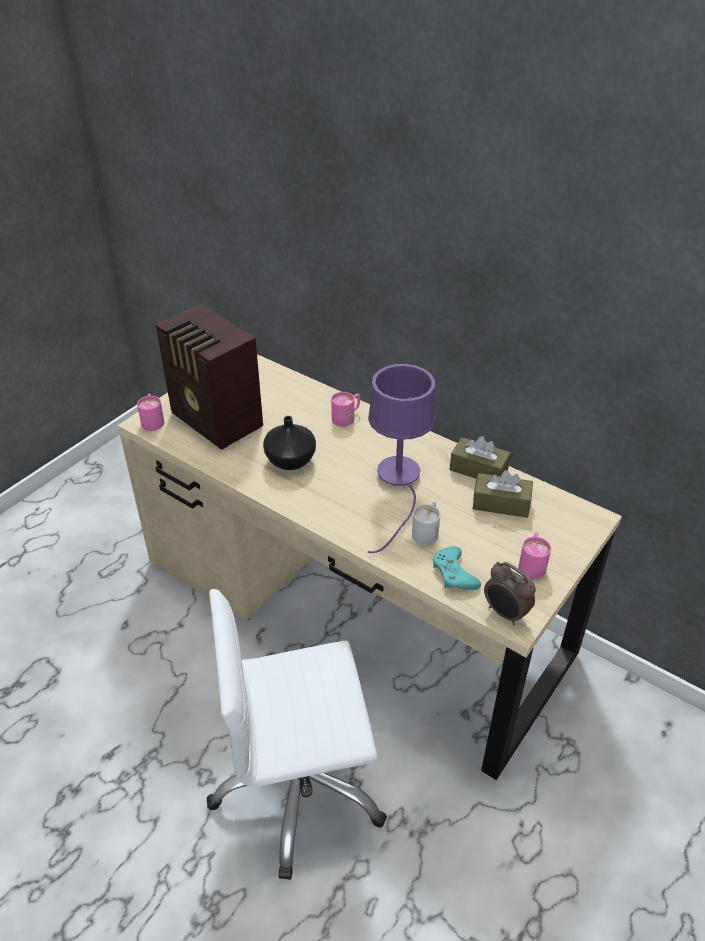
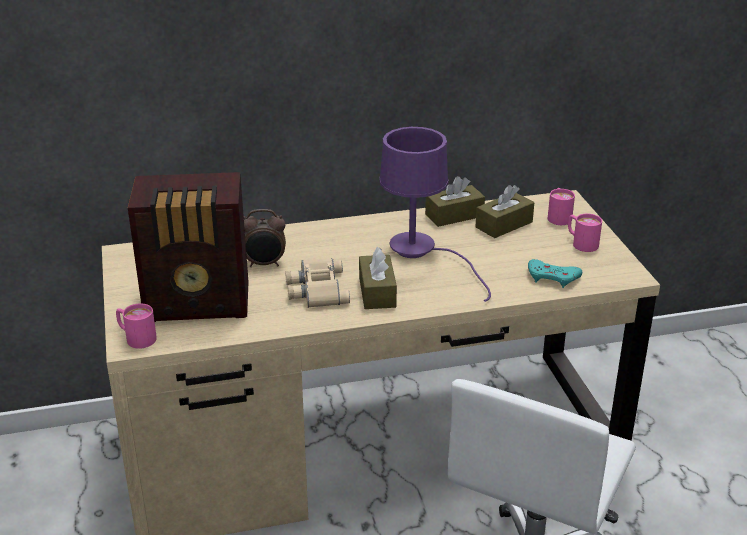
camera: 50 degrees left, 10 degrees down
black vase [263,416,316,470] -> beige binoculars [285,258,350,308]
pink mug [331,392,360,427] -> pink mug moved to [548,188,575,225]
white mug [412,502,440,545] -> none
alarm clock [484,562,536,625] -> alarm clock moved to [244,209,286,267]
none -> brown tissue box [359,247,397,309]

